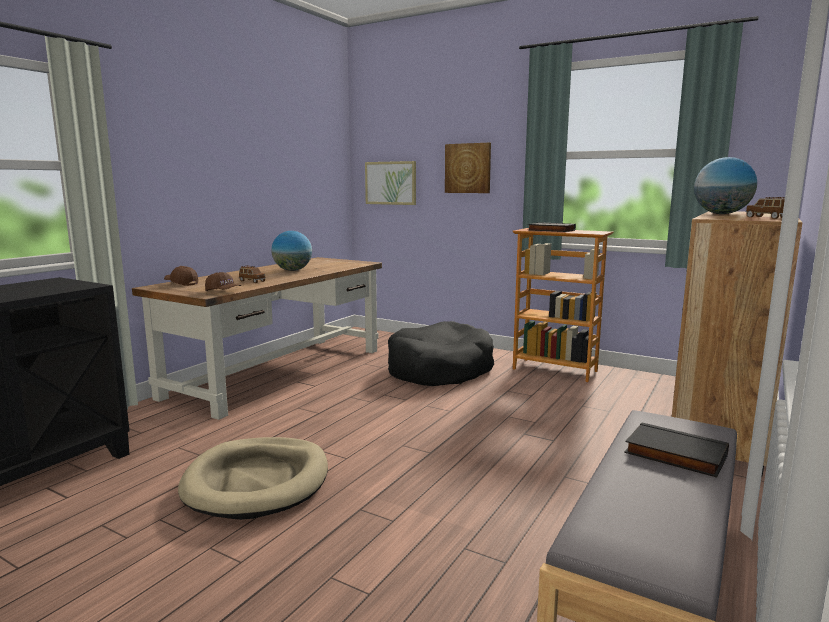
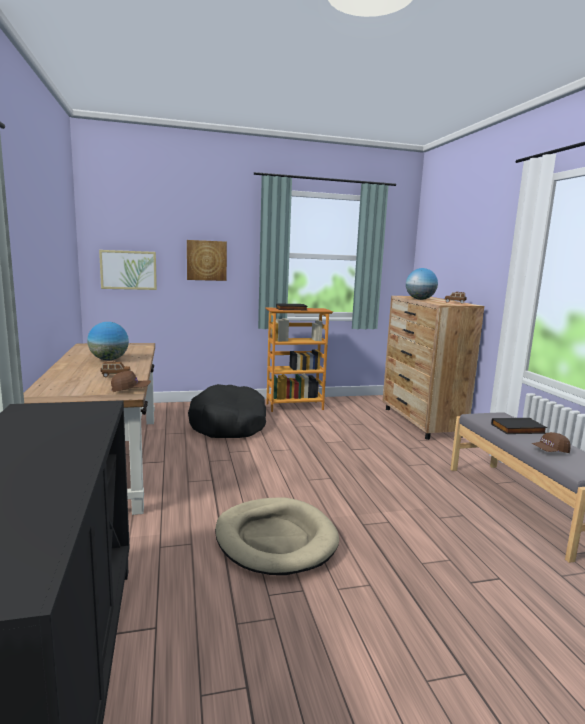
camera: 45 degrees left, 0 degrees up
brown cap [164,266,198,286] -> brown cap moved to [532,432,571,453]

